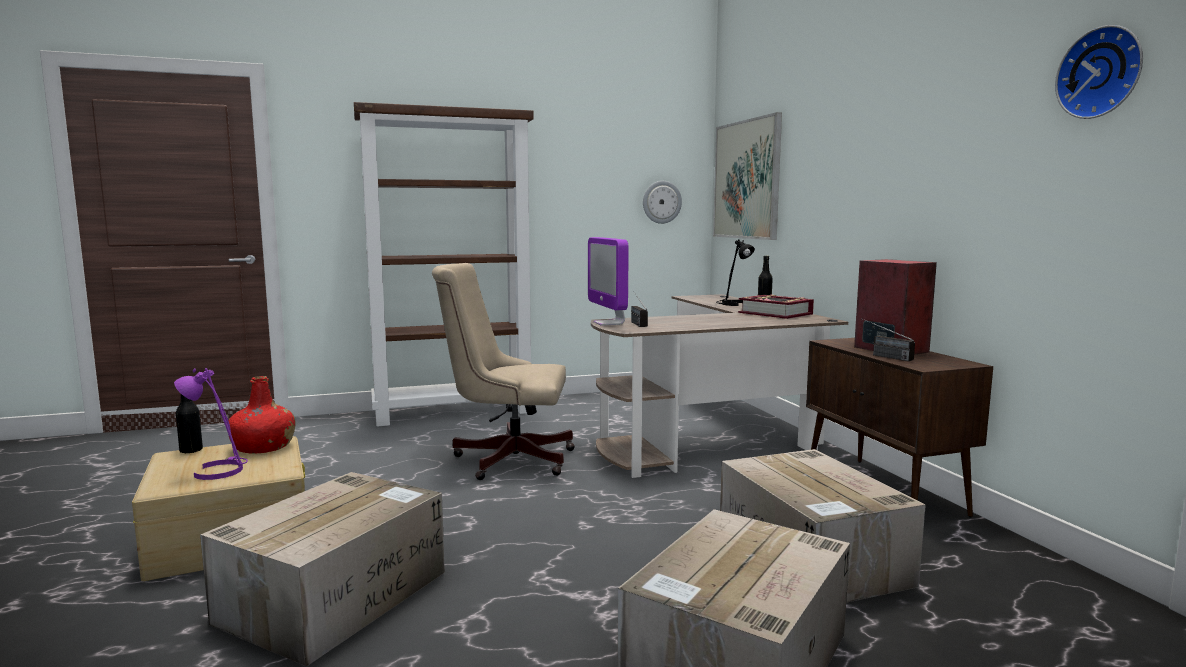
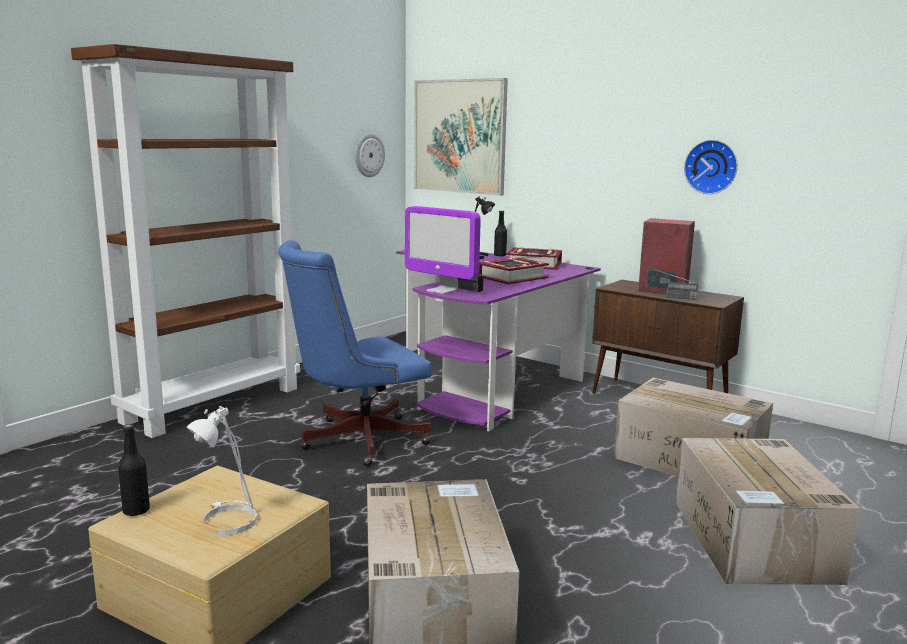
camera: 35 degrees left, 5 degrees up
purple table lamp [174,368,248,480] -> white table lamp [186,406,257,535]
red bottle [229,376,295,454] -> none
beige office chair [432,263,575,480] -> blue office chair [278,240,432,466]
brown desk [591,294,848,478] -> purple desk [396,250,601,431]
wall clock [1055,25,1143,119] -> wall clock moved to [684,140,738,194]
none -> book [479,258,549,284]

